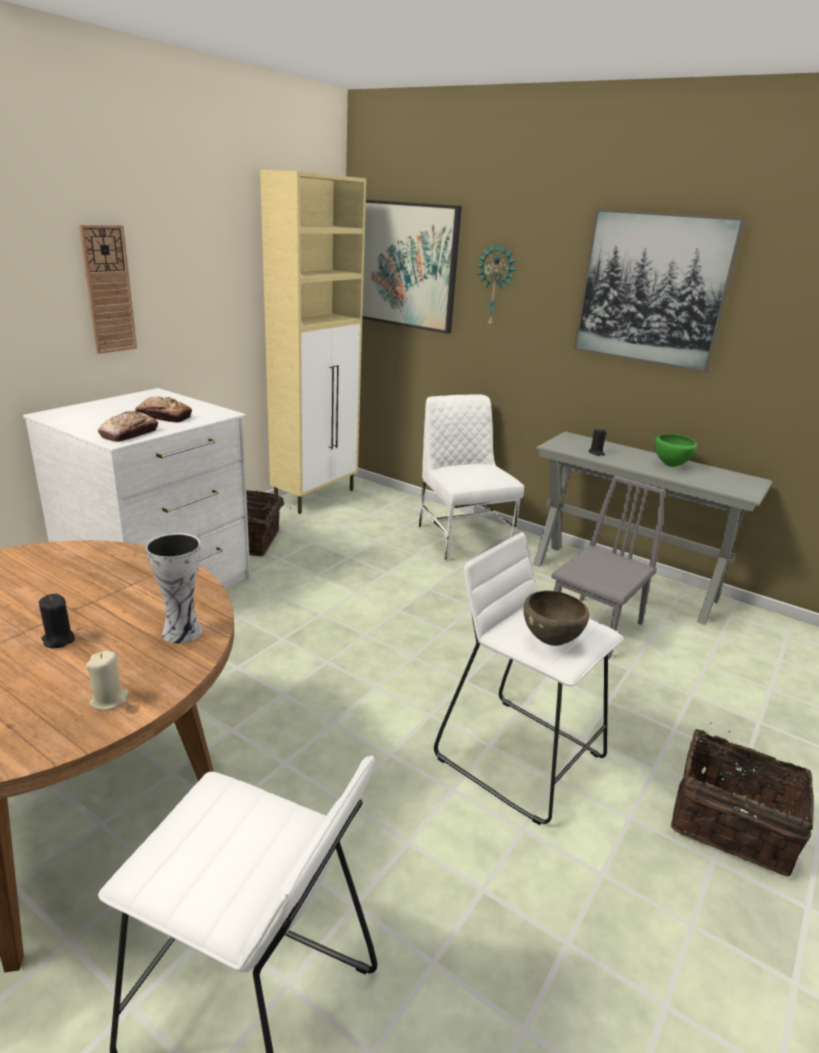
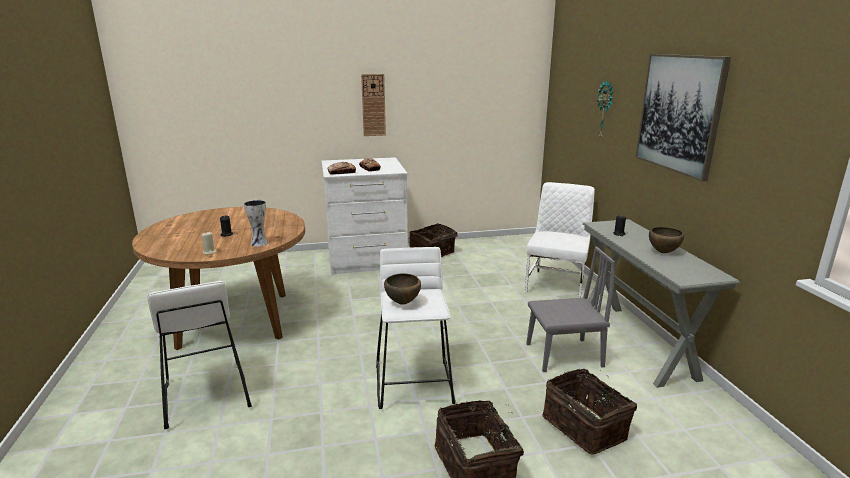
camera: 45 degrees right, 5 degrees down
beige cabinet [260,170,366,514] -> none
picture [362,200,462,334] -> none
green bowl [655,434,697,467] -> brown bowl [649,227,684,253]
none -> basket [542,369,637,455]

